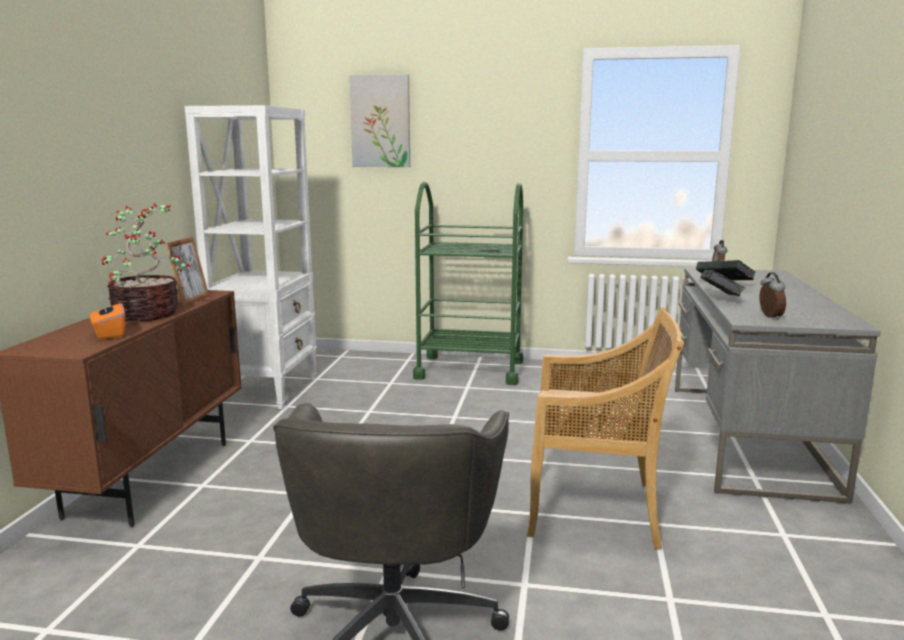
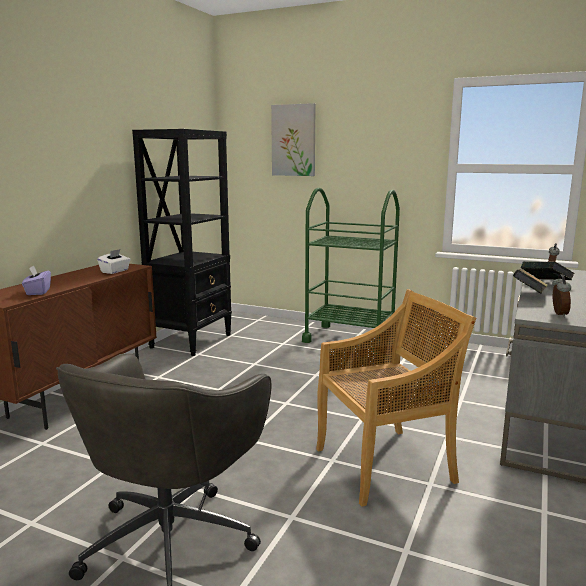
camera: 15 degrees right, 0 degrees up
orange tissue box [90,297,125,340] -> purple tissue box [22,265,51,295]
potted plant [102,203,191,321] -> none
picture frame [165,237,209,306] -> white tissue box [97,249,131,274]
white bookcase [184,105,317,409] -> black bookcase [132,129,232,356]
beige chair [527,307,684,549] -> beige chair turned 45 degrees counterclockwise [316,289,476,507]

